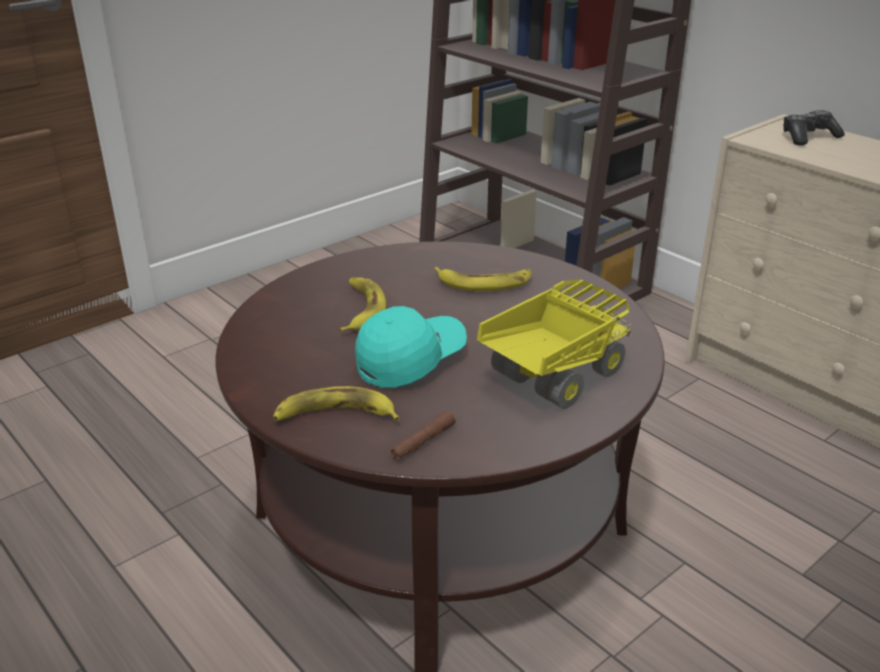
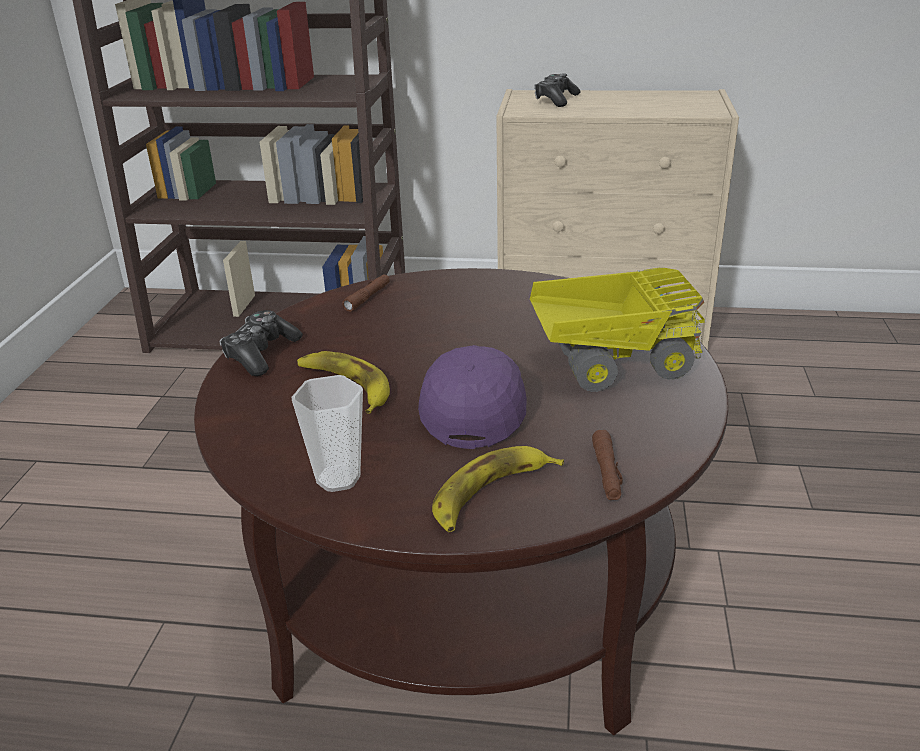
camera: 40 degrees left, 0 degrees up
turquoise cap [355,306,467,388] -> purple cap [418,345,527,449]
banana [434,267,532,291] -> none
toy truck [477,280,631,409] -> toy truck turned 75 degrees clockwise [530,268,705,392]
none -> game controller [219,310,303,376]
none -> cup [291,375,363,492]
none -> brown flashlight [342,274,390,312]

